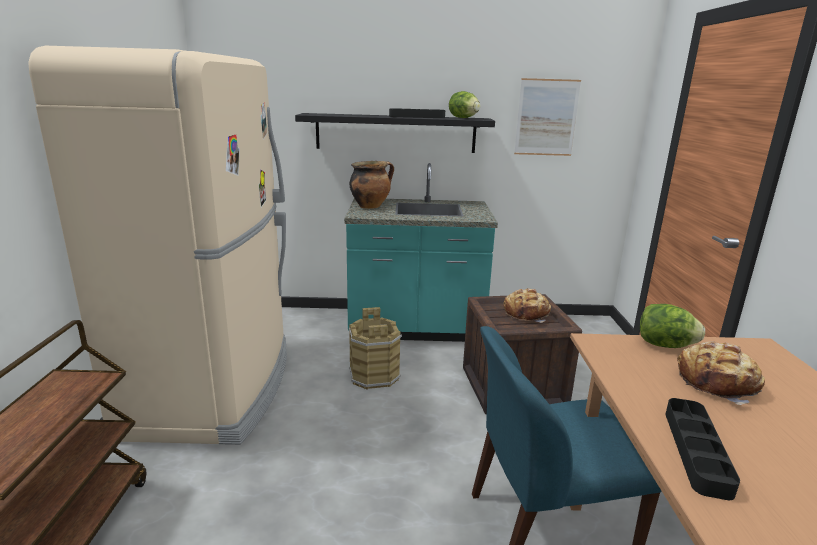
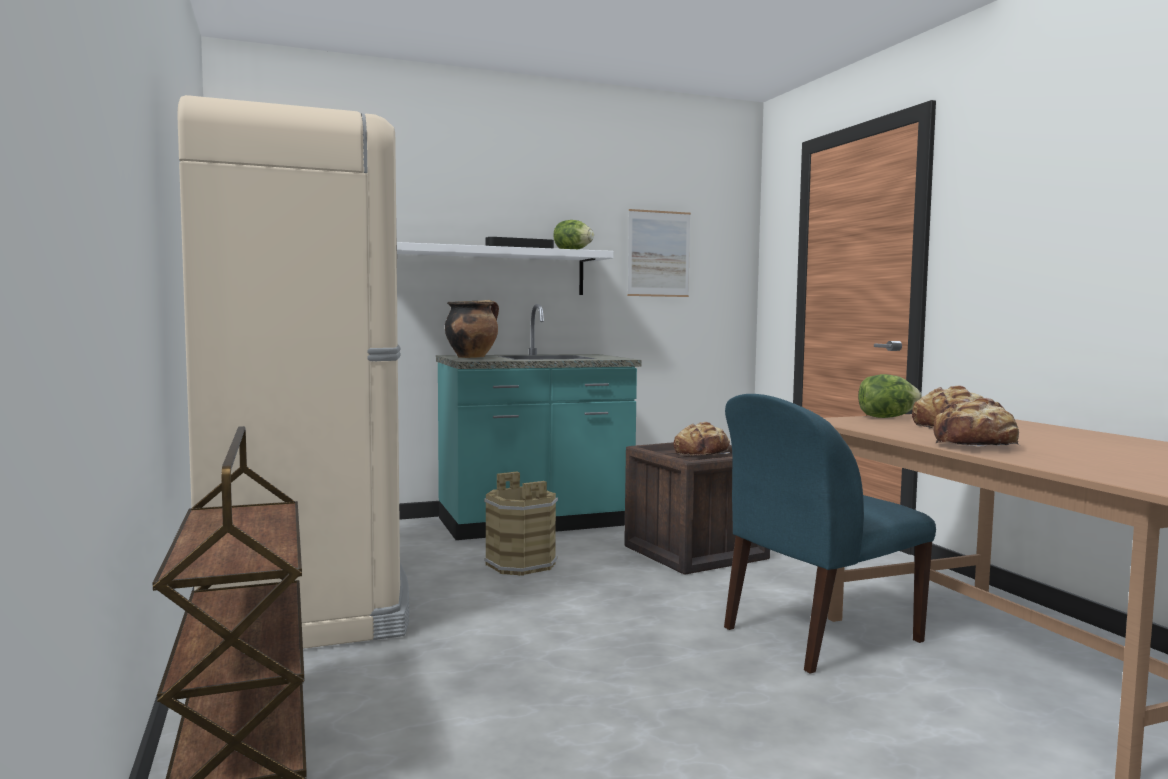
camera: 20 degrees left, 15 degrees down
black shelf [295,113,495,153] -> white shelf [397,242,614,295]
black tray [665,398,740,500] -> bread [934,398,1020,447]

